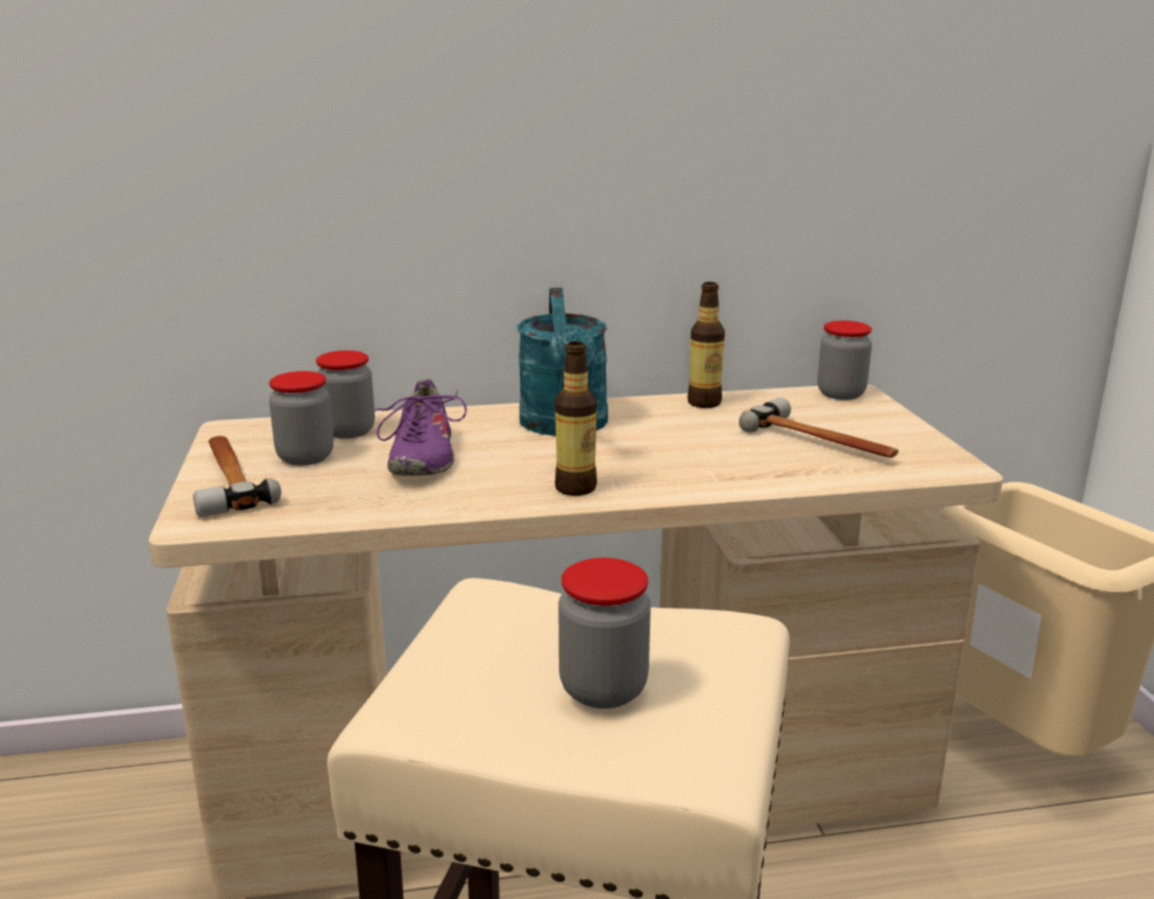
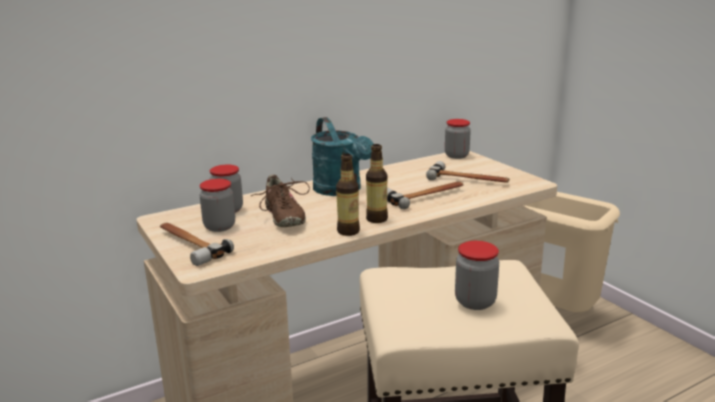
camera: 20 degrees left, 0 degrees up
purple shoe [372,379,467,476] -> brown shoe [250,175,310,227]
bottle [688,282,725,408] -> bottle moved to [336,154,360,236]
none -> hammer [387,182,463,209]

